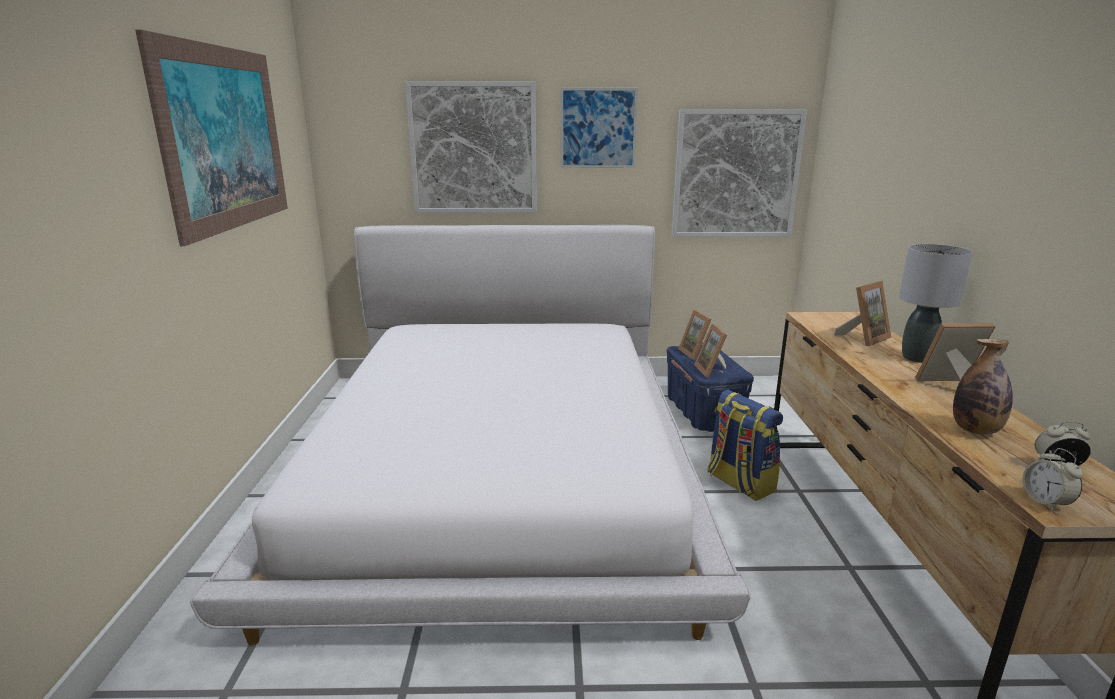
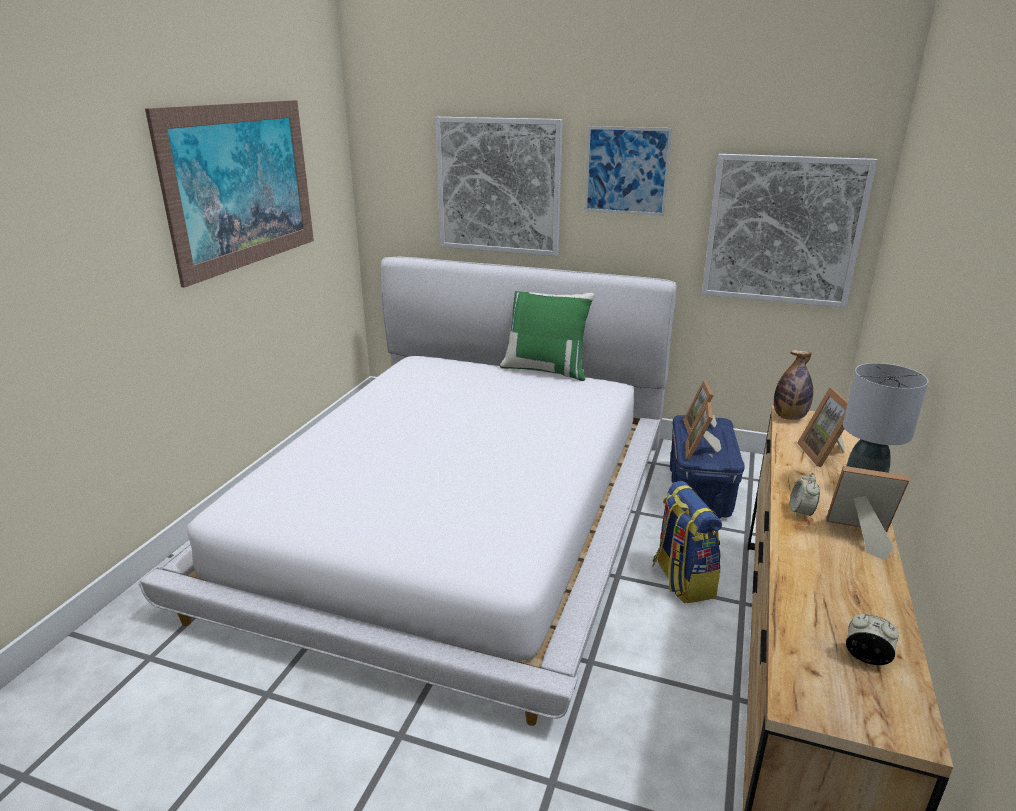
camera: 20 degrees right, 5 degrees up
picture frame [834,281,892,346] -> picture frame turned 105 degrees clockwise [797,387,848,467]
bottle [953,339,1013,435] -> bottle moved to [774,350,813,420]
alarm clock [1022,448,1083,511] -> alarm clock moved to [790,473,820,518]
none -> green pillow [500,291,594,381]

